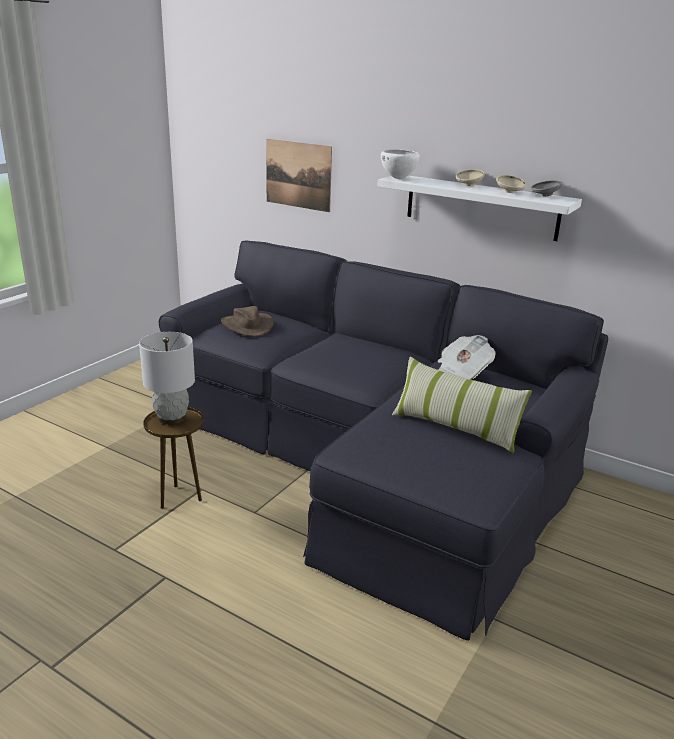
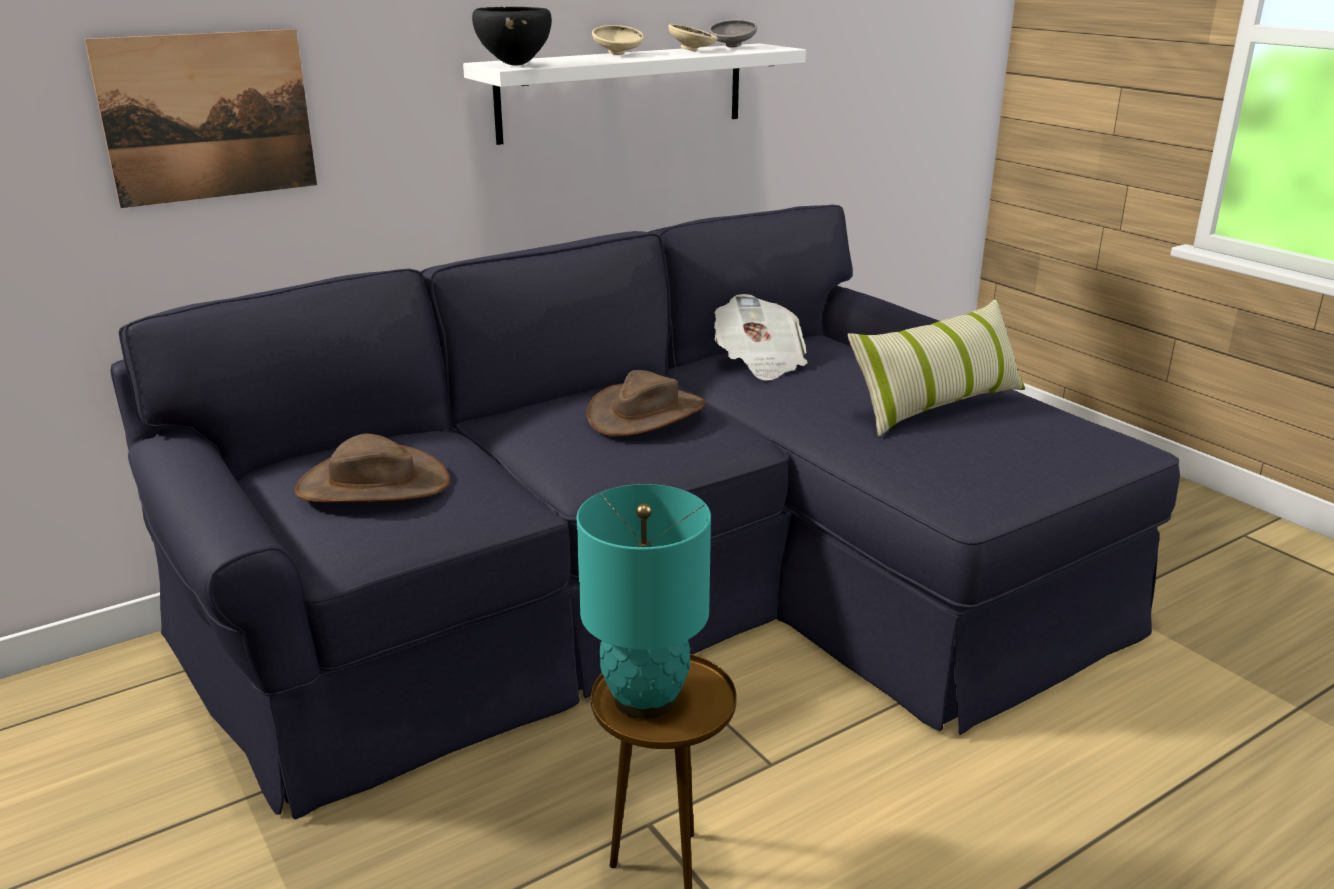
camera: 65 degrees left, 0 degrees up
white table lamp [139,332,195,425] -> turquoise table lamp [577,484,711,719]
white bowl [381,149,420,179] -> black bowl [472,7,552,65]
none -> brown hat [586,370,705,436]

